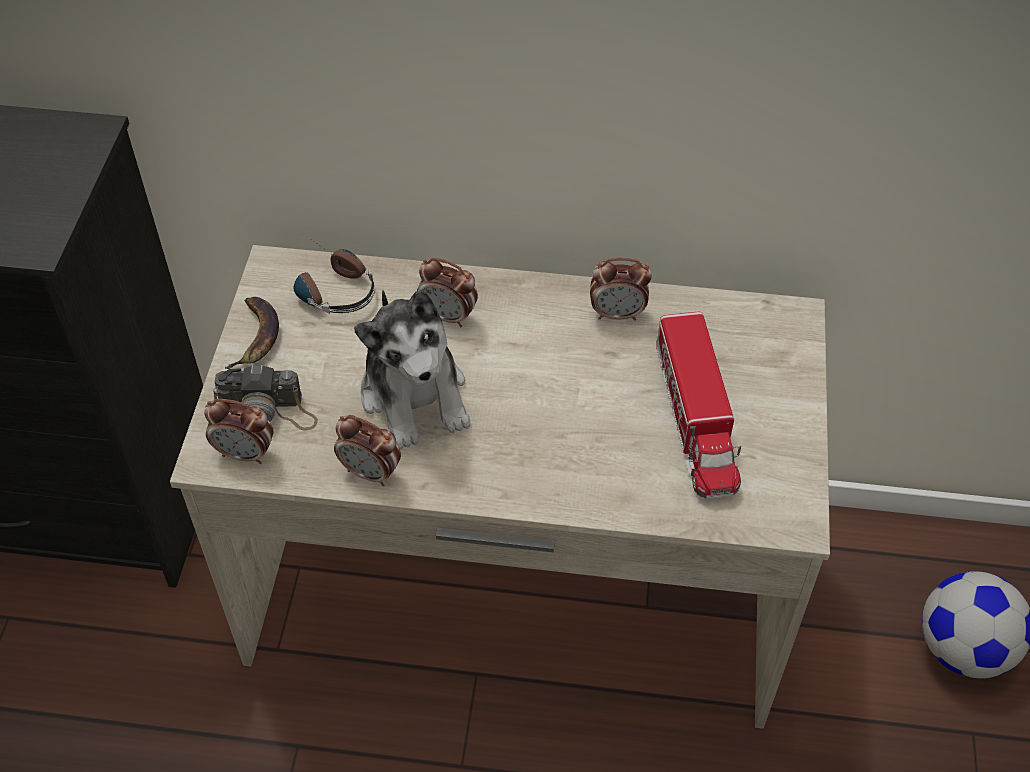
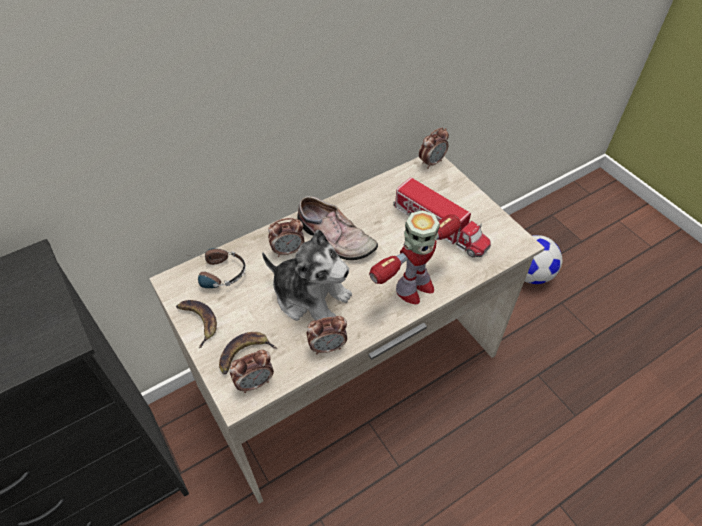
camera: 40 degrees left, 0 degrees up
camera [213,364,318,431] -> banana [219,332,277,375]
alarm clock [590,258,652,321] -> alarm clock moved to [419,128,449,169]
none -> shoe [297,196,378,260]
none -> toy robot [369,210,461,304]

